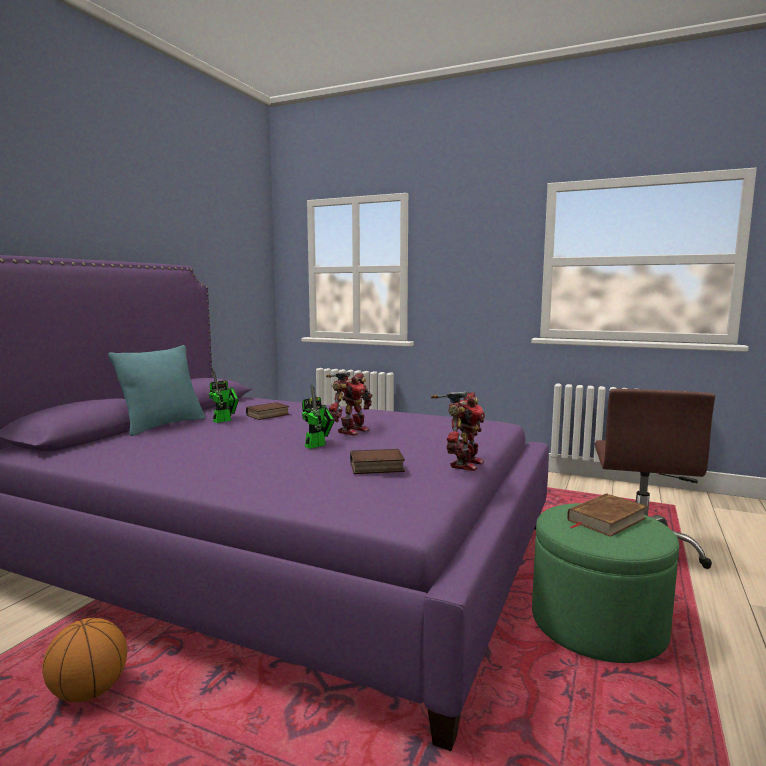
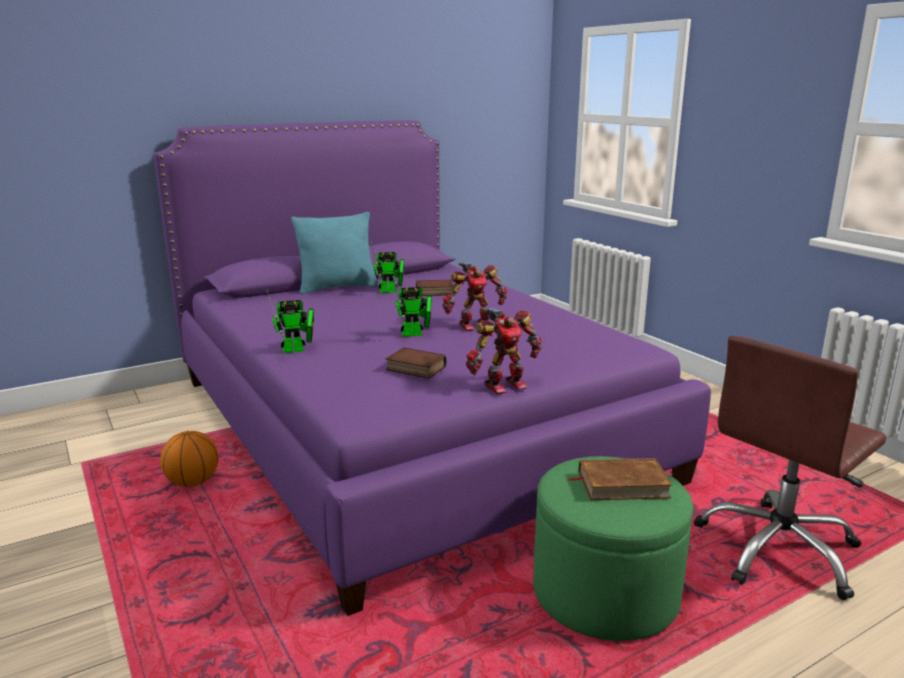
camera: 35 degrees right, 10 degrees up
none -> toy robot [266,289,314,353]

